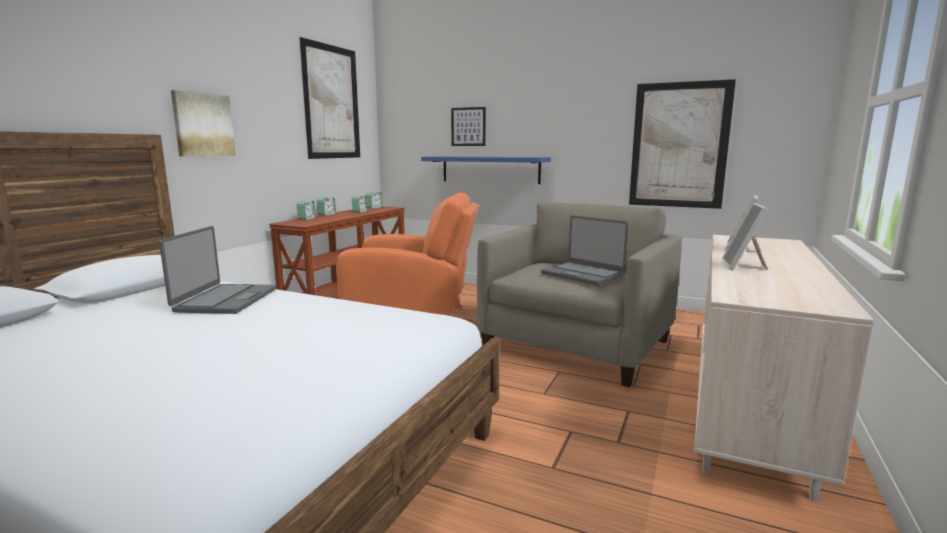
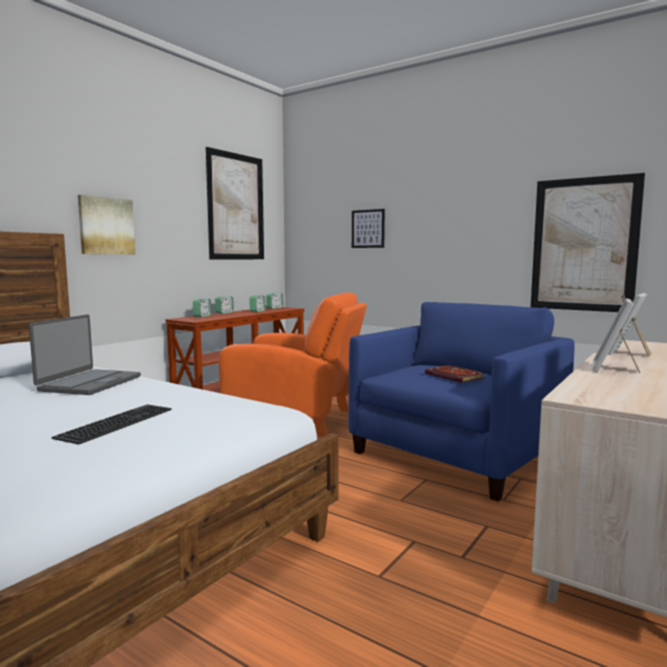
camera: 10 degrees right, 5 degrees down
blue shelf [421,156,551,184] -> none
beige armchair [477,202,682,387] -> blue armchair [348,302,575,501]
laptop [541,215,629,285] -> book [425,365,485,383]
none -> keyboard [52,404,172,445]

